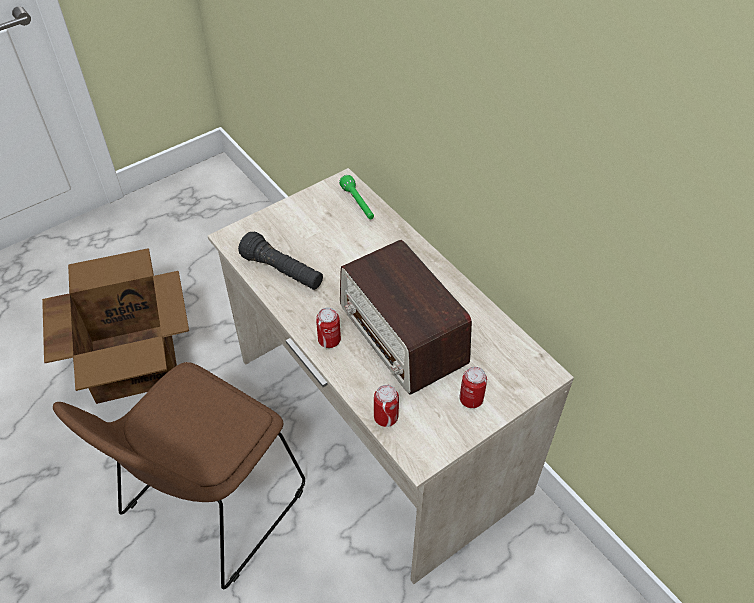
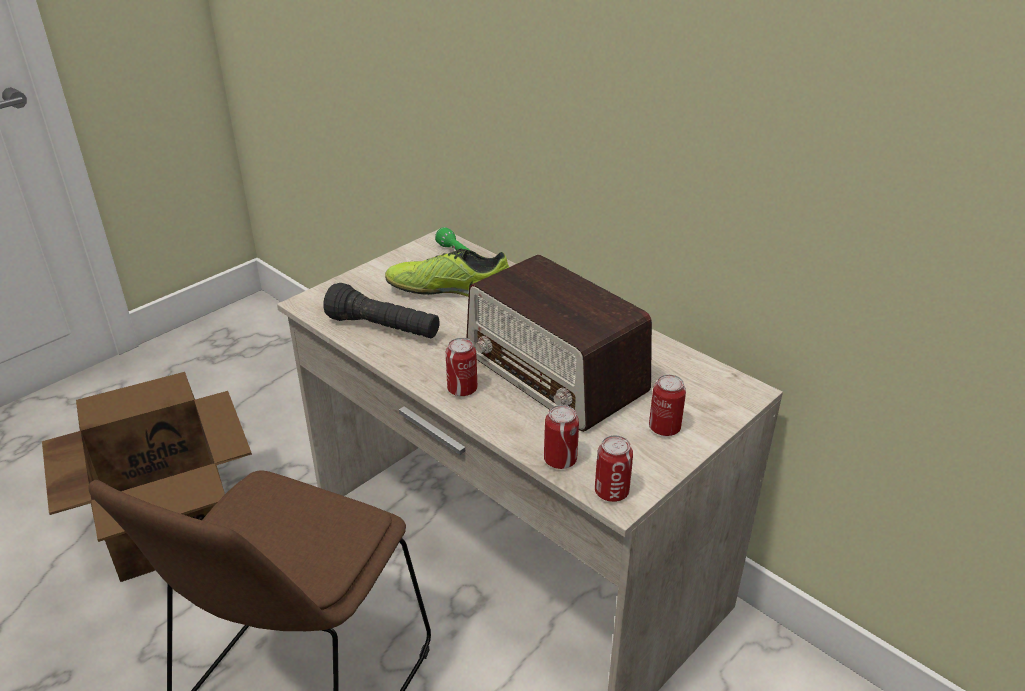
camera: 10 degrees left, 15 degrees down
none -> shoe [385,249,509,297]
none -> can [595,435,633,502]

